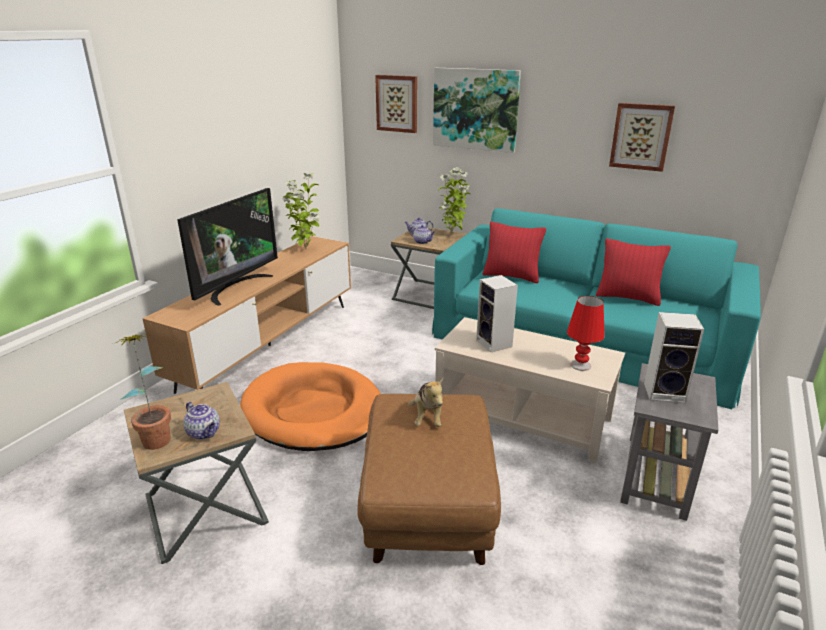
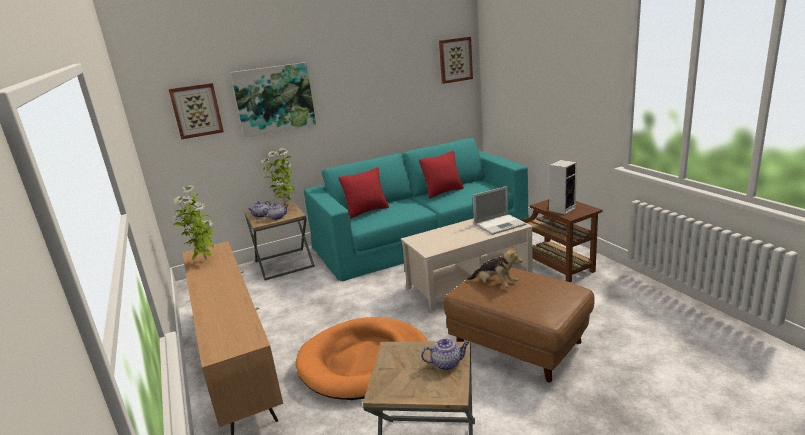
camera: 50 degrees left, 5 degrees down
potted plant [116,335,171,450] -> none
television [177,188,278,306] -> none
speaker [476,275,518,352] -> none
red table lamp [567,296,605,371] -> laptop [473,186,527,235]
picture [609,103,675,172] -> picture moved to [439,37,473,84]
grey side table [620,363,719,521] -> brown side table [522,199,603,282]

